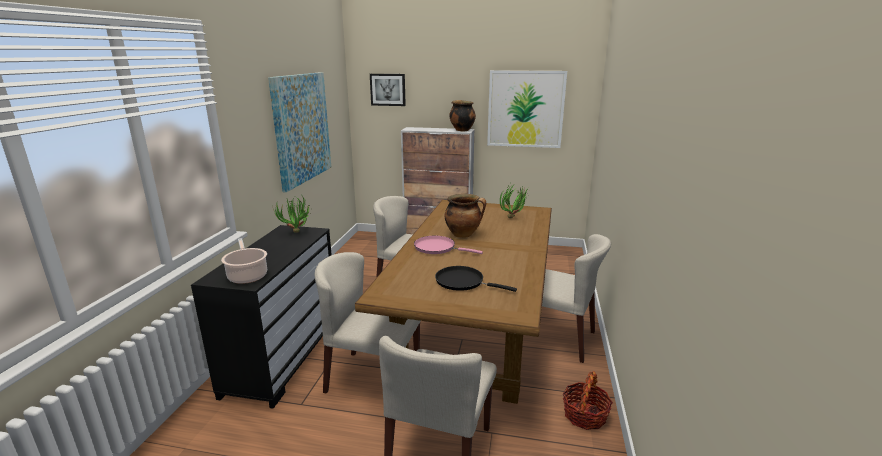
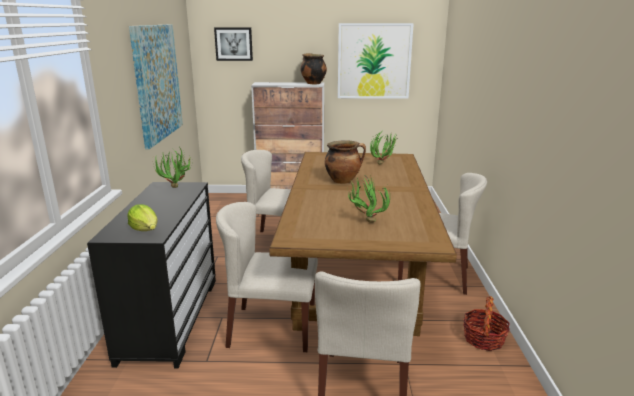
camera: 10 degrees left, 0 degrees up
cooking pot [221,238,267,284] -> lettuce [127,204,158,231]
pink frying pan [414,236,483,254] -> none
black frying pan [435,266,517,292] -> potted plant [348,175,390,223]

